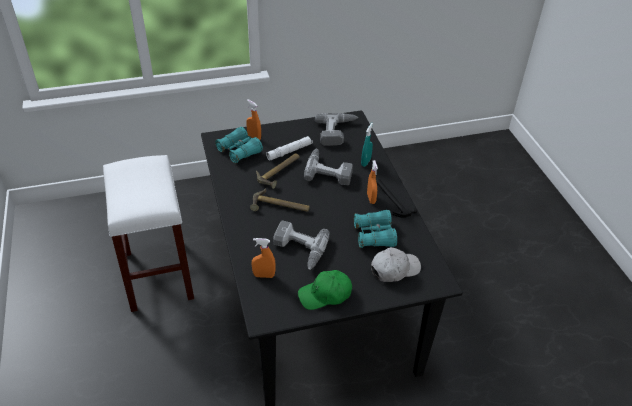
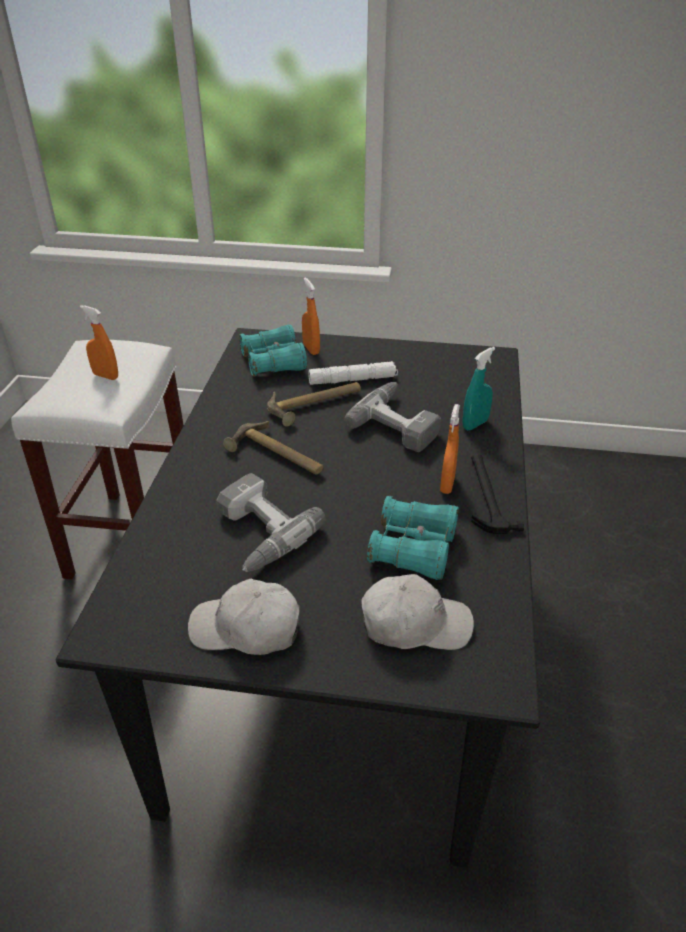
camera: 25 degrees right, 5 degrees down
orange spray bottle [251,238,276,278] -> orange spray bottle moved to [80,305,118,380]
green cap [298,270,352,310] -> white cap [188,579,300,655]
power drill [315,113,358,146] -> none

